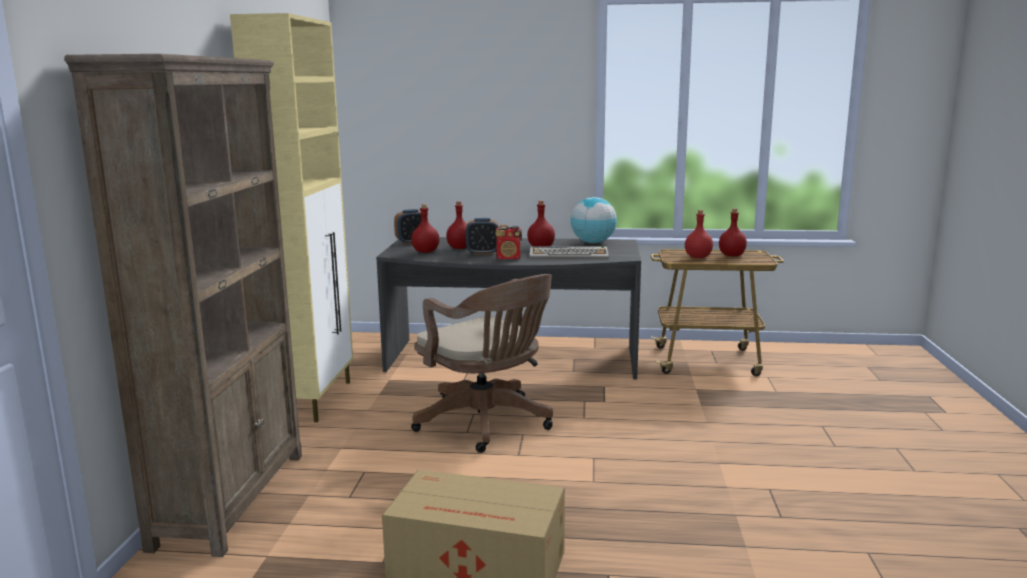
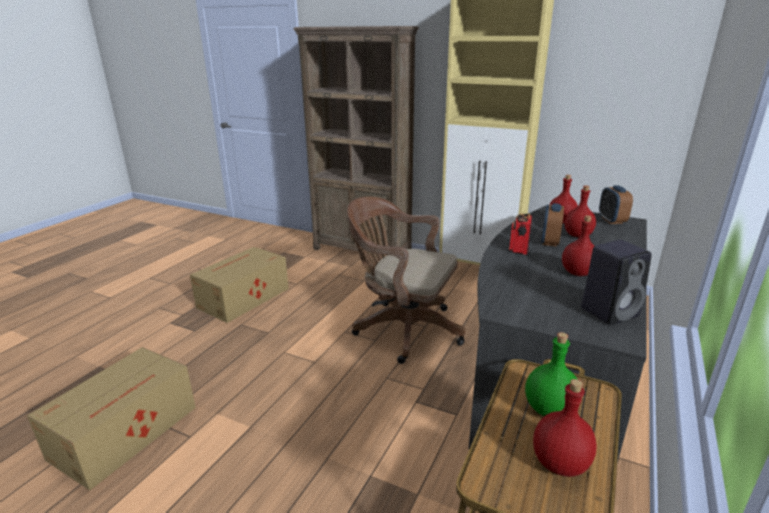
camera: 110 degrees right, 10 degrees up
brown office chair [411,274,553,453] -> brown office chair turned 45 degrees clockwise [347,196,466,364]
keyboard [529,246,609,260] -> none
globe [571,197,617,243] -> black speaker [581,240,652,325]
red bottle [685,210,713,258] -> green bottle [525,332,577,416]
none -> cardboard box [27,347,196,490]

